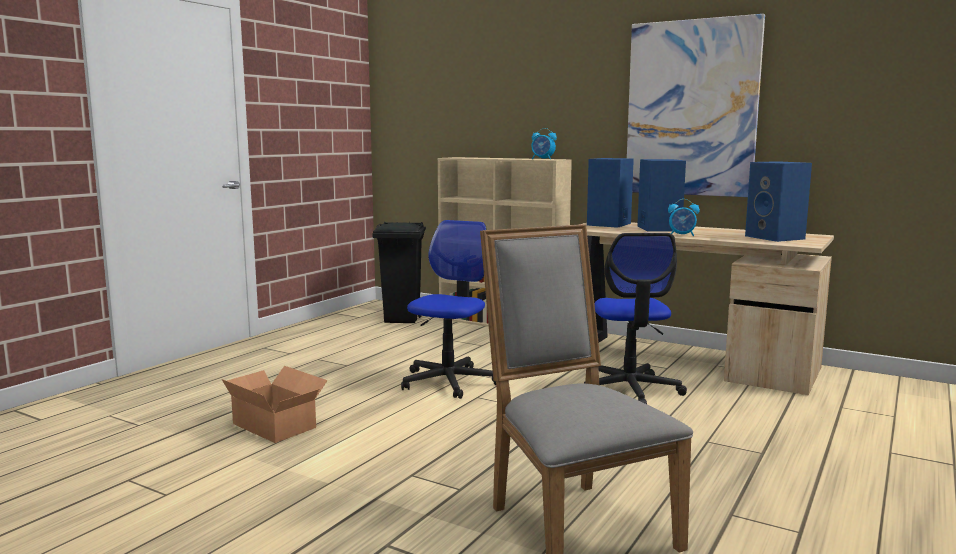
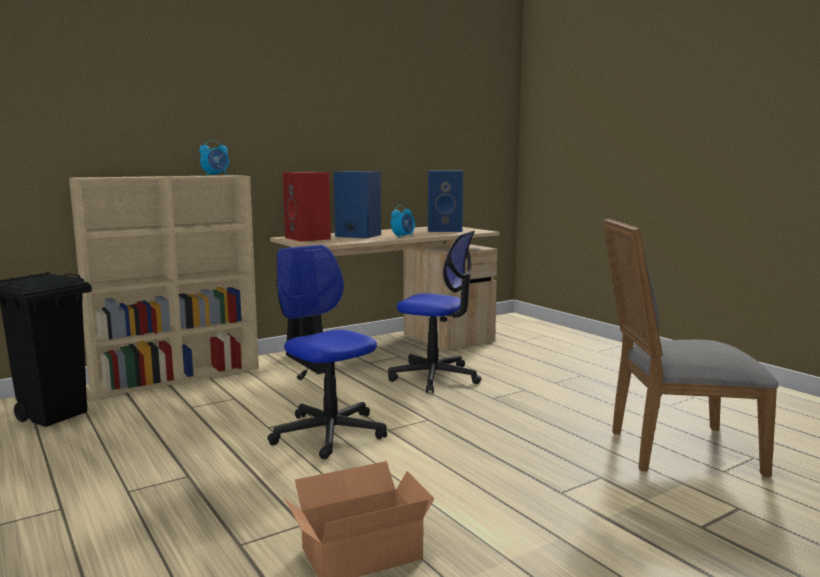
camera: 65 degrees left, 0 degrees up
blue speaker [587,158,634,228] -> red speaker [283,172,331,242]
picture [627,14,765,197] -> none

